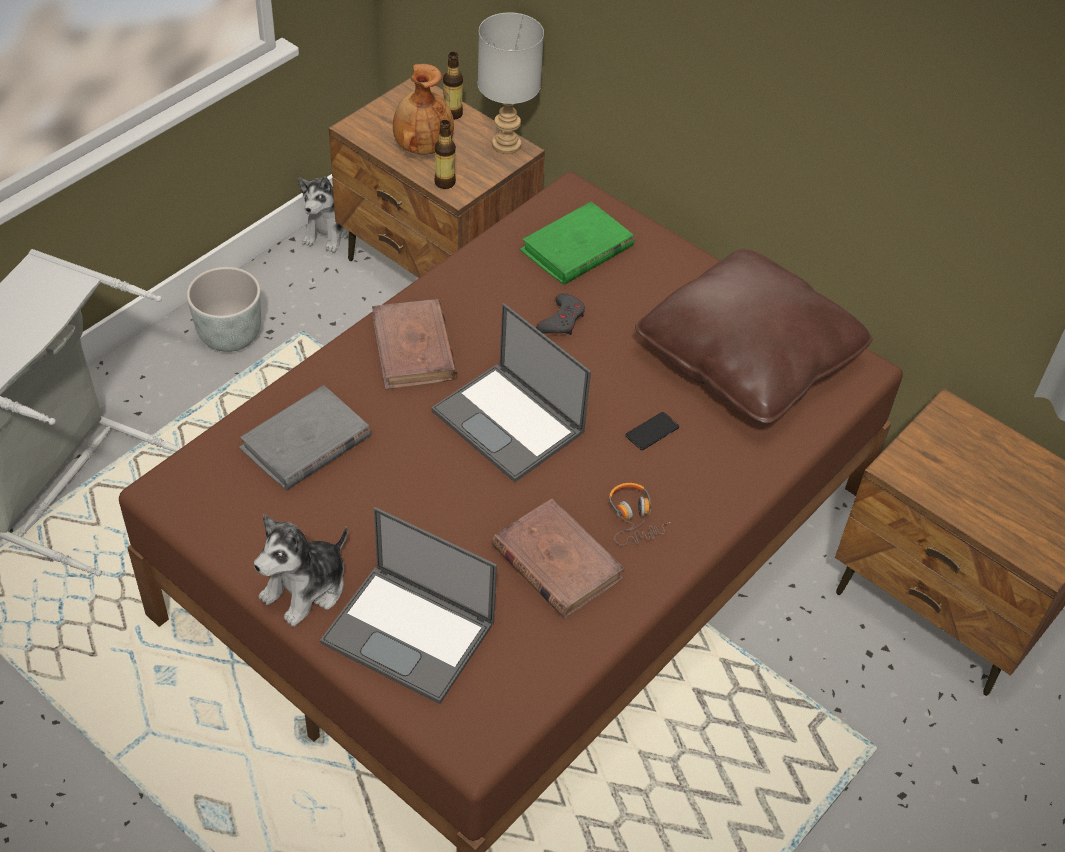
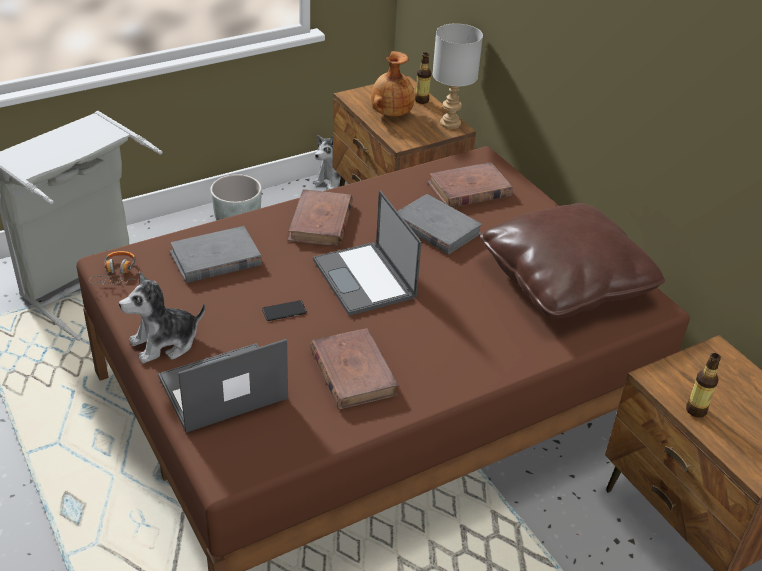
camera: 20 degrees right, 10 degrees down
laptop [320,507,497,704] -> laptop turned 105 degrees clockwise [158,339,288,433]
bottle [435,120,456,189] -> bottle moved to [686,353,721,418]
green book [520,202,635,285] -> brown book [427,162,513,208]
grey game controller [536,293,585,335] -> grey book [398,194,482,255]
headphones [609,483,671,545] -> headphones moved to [89,251,136,285]
phone [626,412,679,450] -> phone moved to [262,300,307,321]

